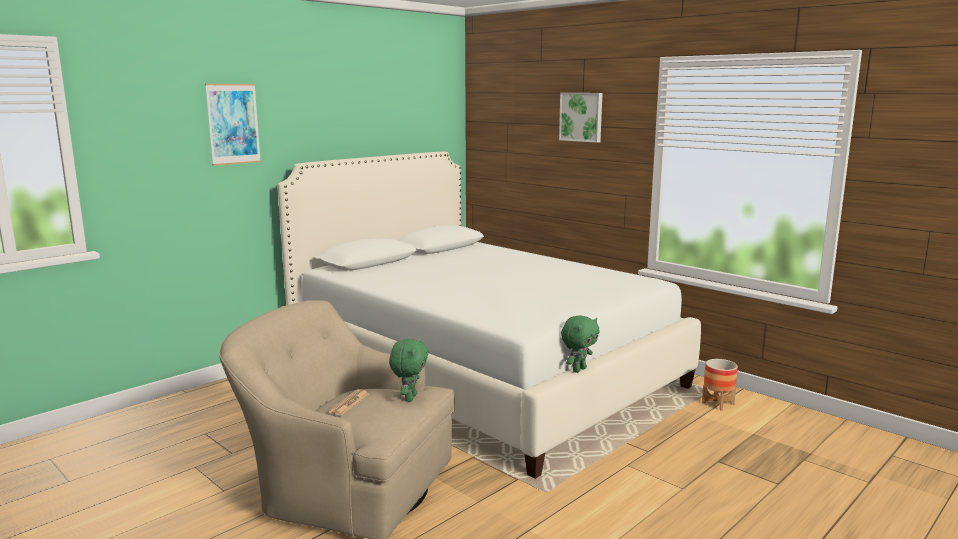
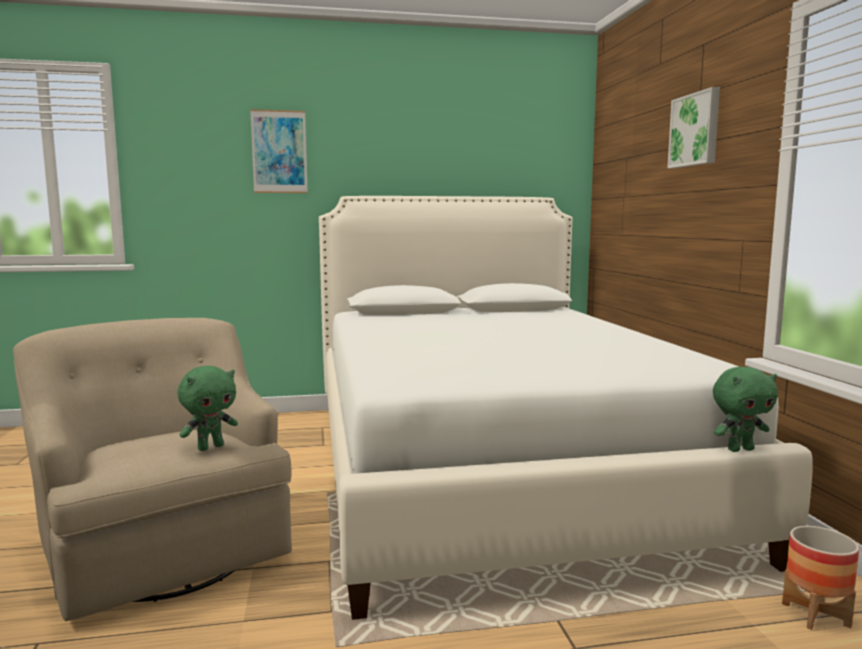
camera: 35 degrees right, 5 degrees down
newspaper [329,389,369,415] -> none
green plush toy [561,315,600,373] -> green plush toy moved to [713,367,778,452]

